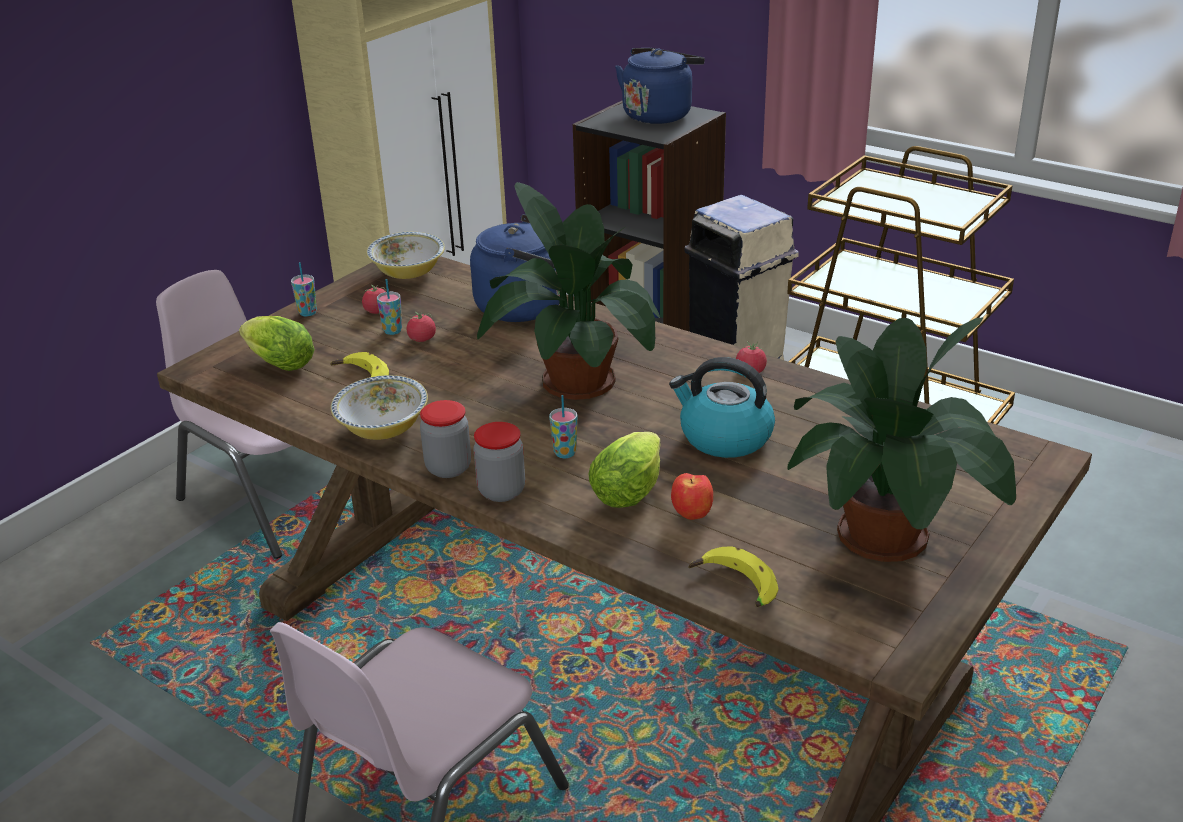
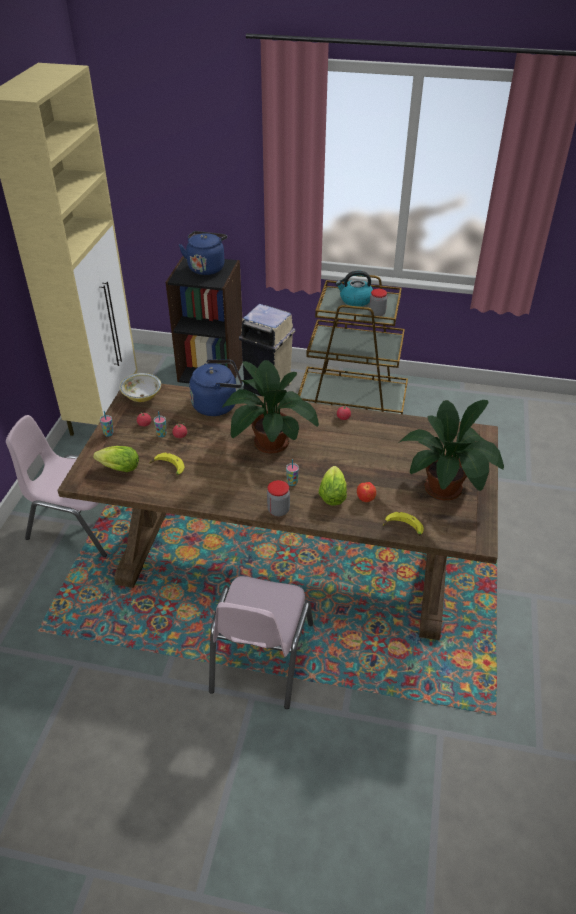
camera: 25 degrees left, 10 degrees up
bowl [331,375,428,440] -> none
jar [420,400,471,478] -> jar moved to [369,289,387,316]
kettle [669,357,775,458] -> kettle moved to [336,270,373,307]

